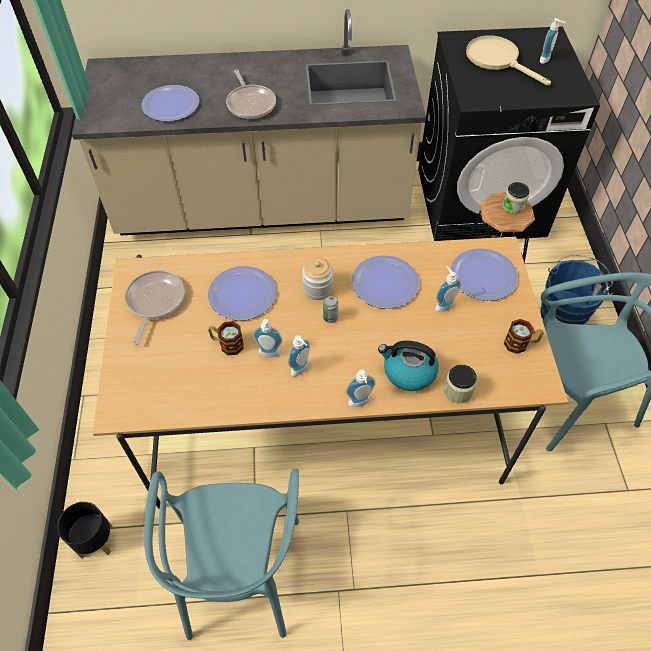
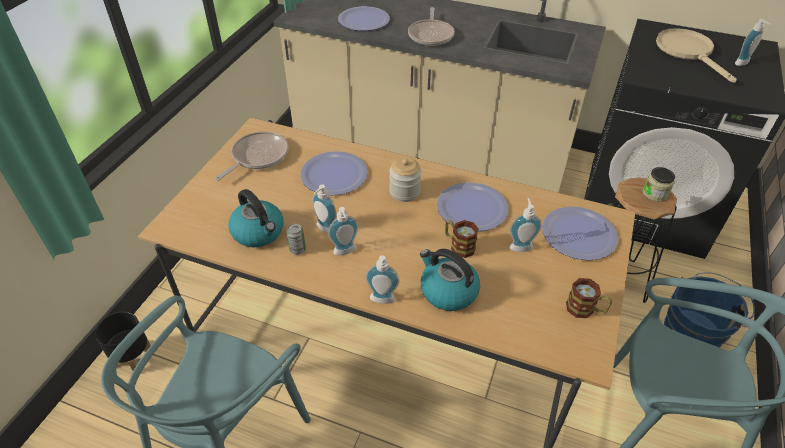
camera: 25 degrees right, 10 degrees down
mug [208,321,244,355] -> mug moved to [445,220,479,258]
can [323,296,338,323] -> can moved to [286,224,306,255]
jar [443,365,477,404] -> none
none -> kettle [228,189,284,247]

